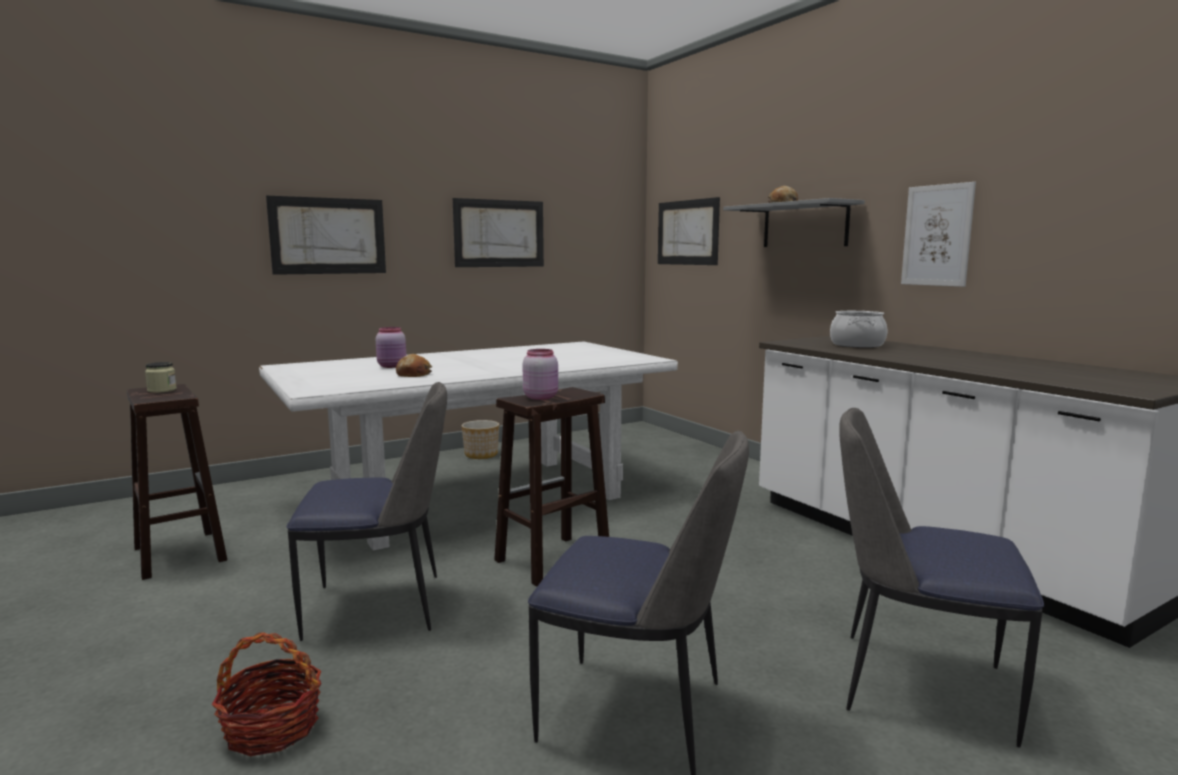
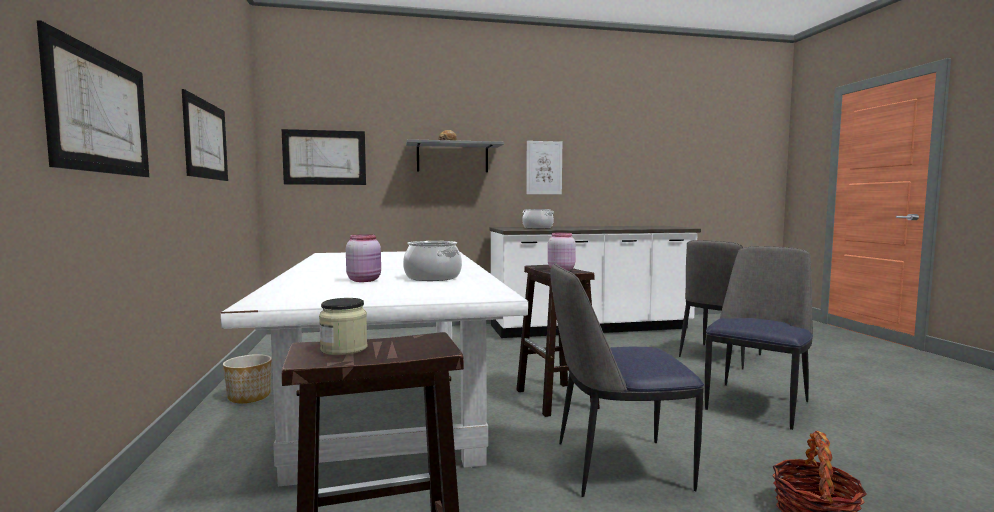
camera: 70 degrees left, 5 degrees down
chair [287,382,447,641] -> chair turned 105 degrees counterclockwise [550,263,704,497]
bread [396,354,432,377] -> cooking pot [403,241,462,281]

